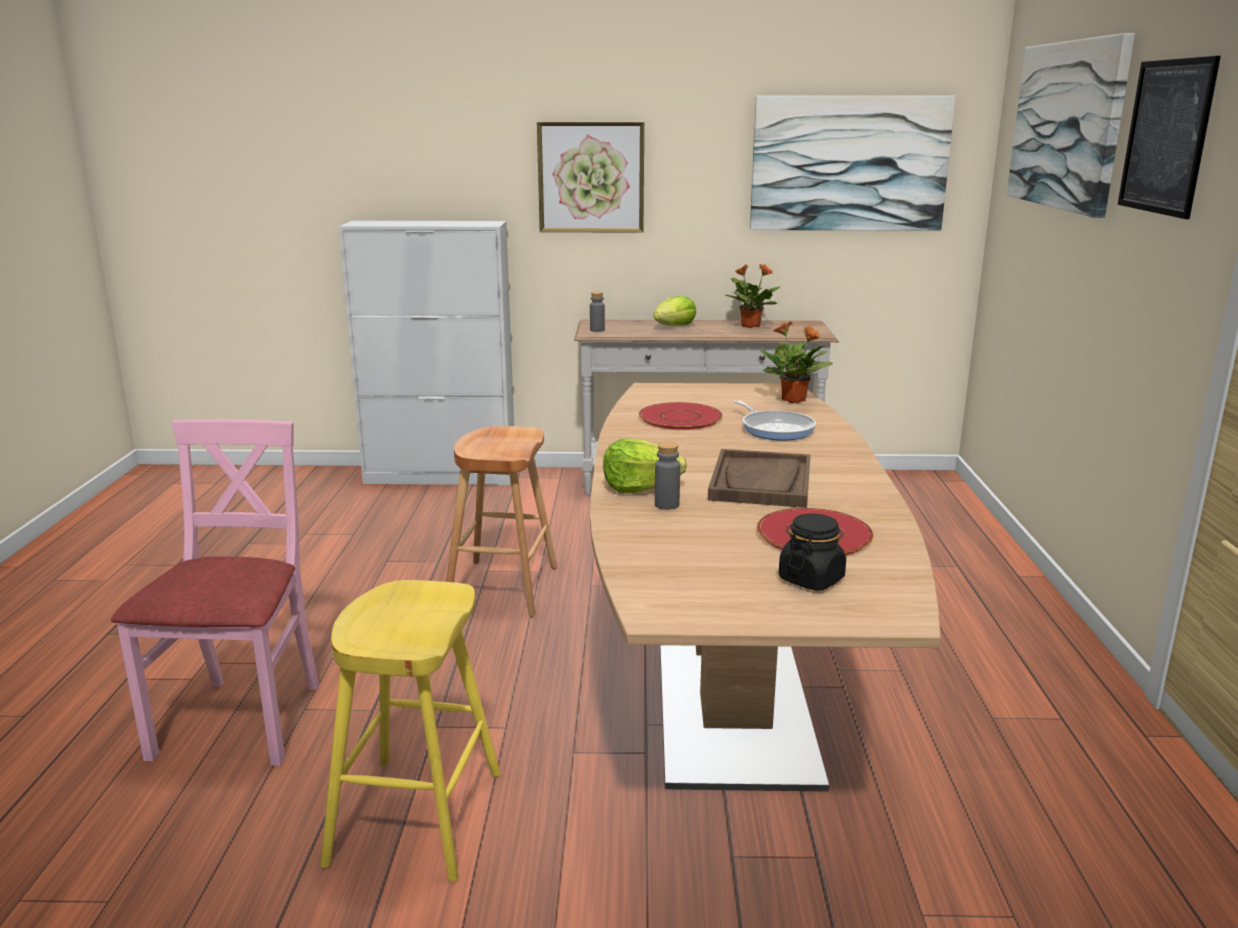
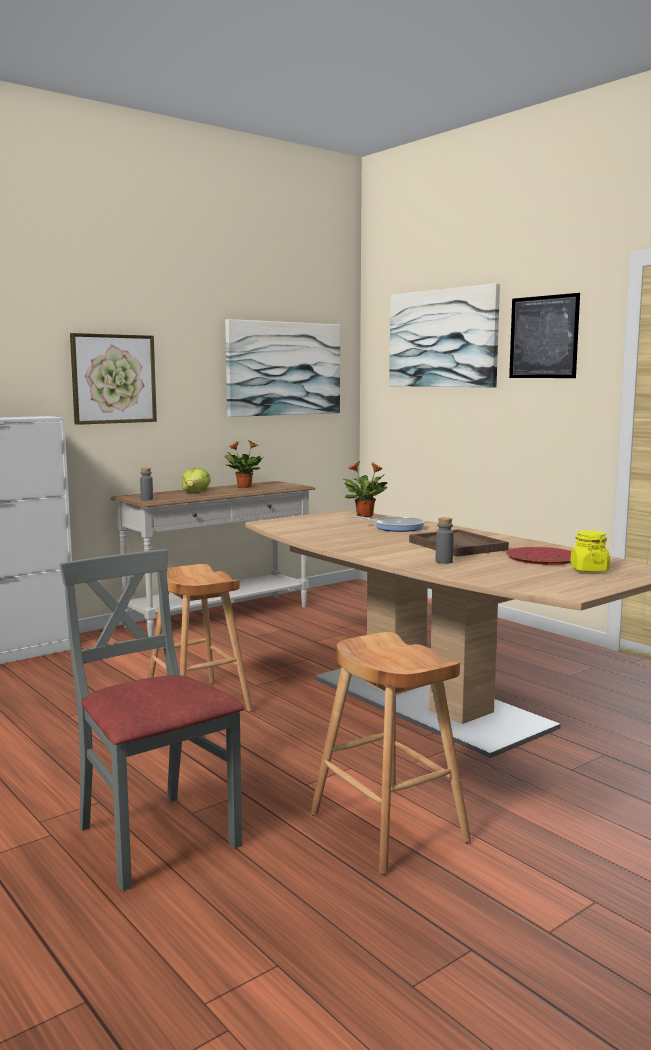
camera: 40 degrees left, 10 degrees down
pink chair [111,419,319,766] -> grey chair [60,549,244,891]
yellow stool [320,580,501,882] -> brown stool [310,632,471,874]
lettuce [603,438,687,493] -> none
red plate [639,402,722,430] -> none
black jar [779,513,846,590] -> yellow jar [570,530,610,572]

